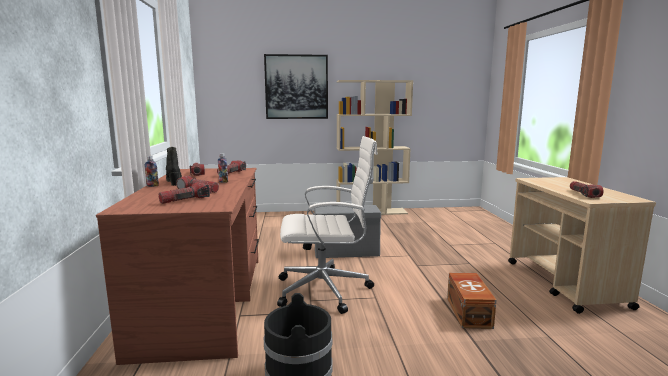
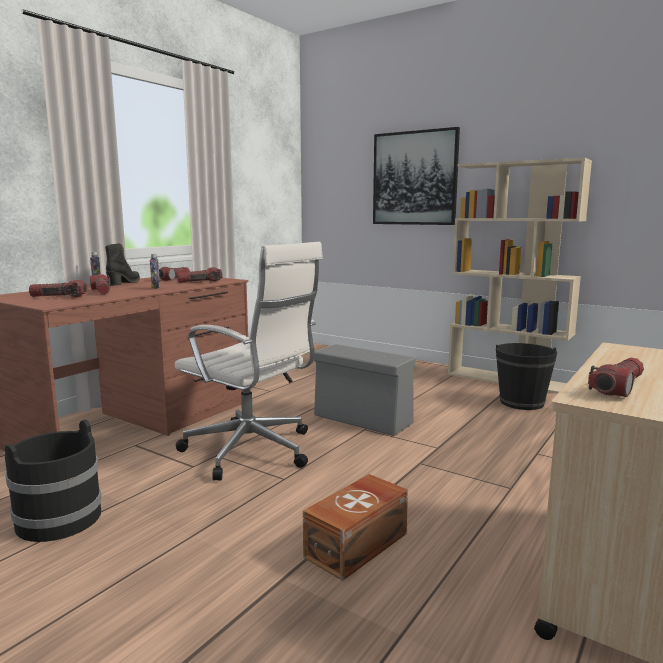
camera: 40 degrees right, 0 degrees up
none -> black bucket [496,343,557,410]

